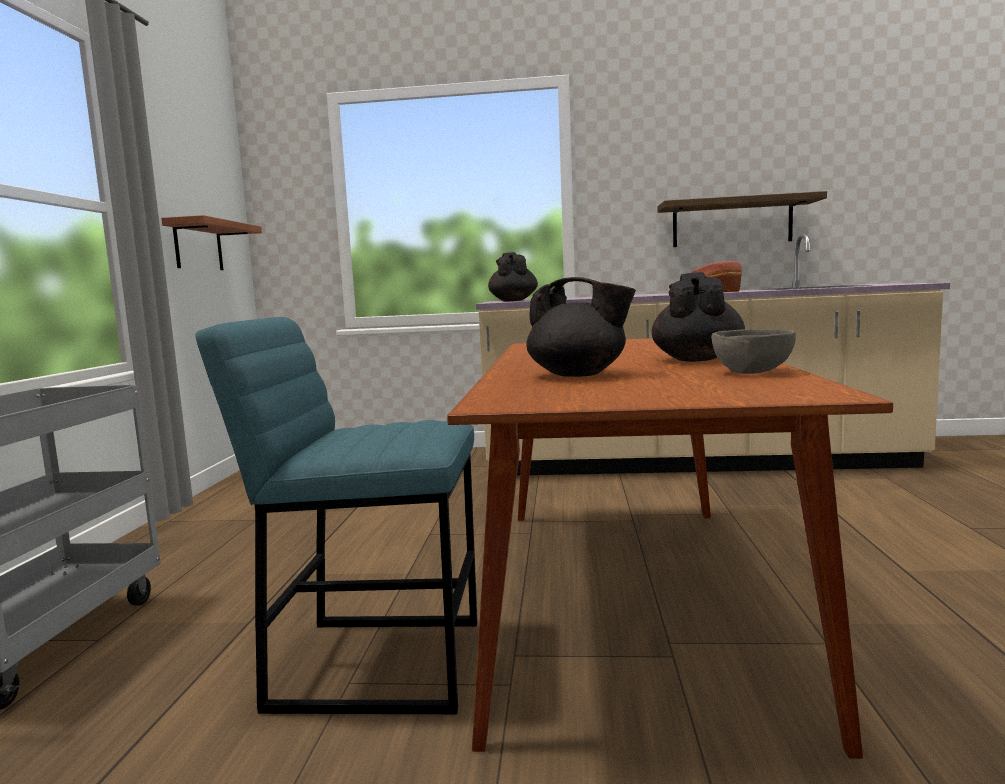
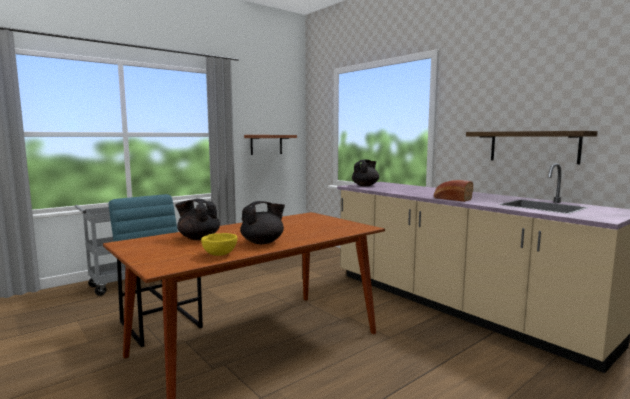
camera: 45 degrees right, 0 degrees up
black teapot [526,277,636,377] -> black teapot turned 135 degrees clockwise [175,198,220,240]
grey bowl [711,329,796,374] -> yellow bowl [201,233,237,256]

